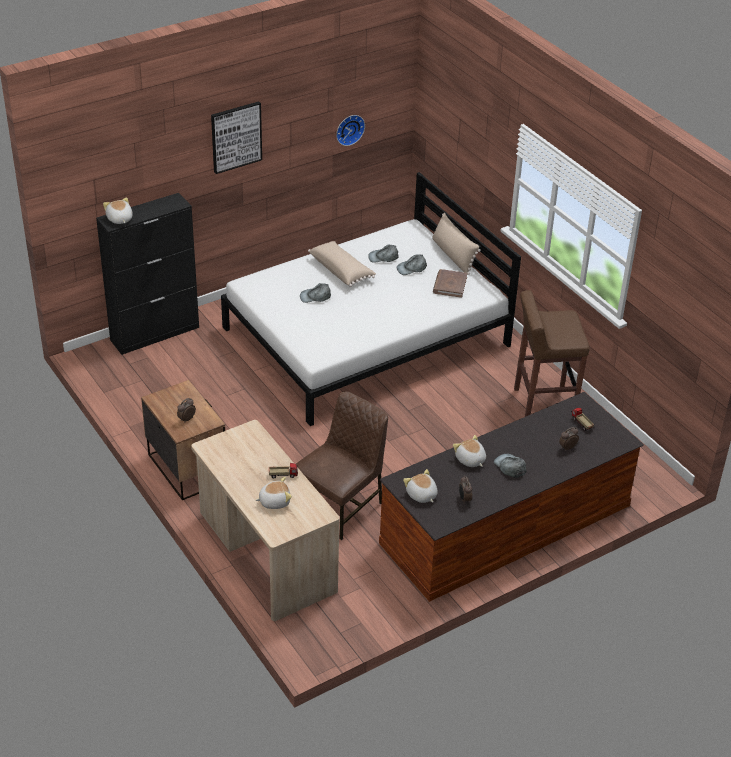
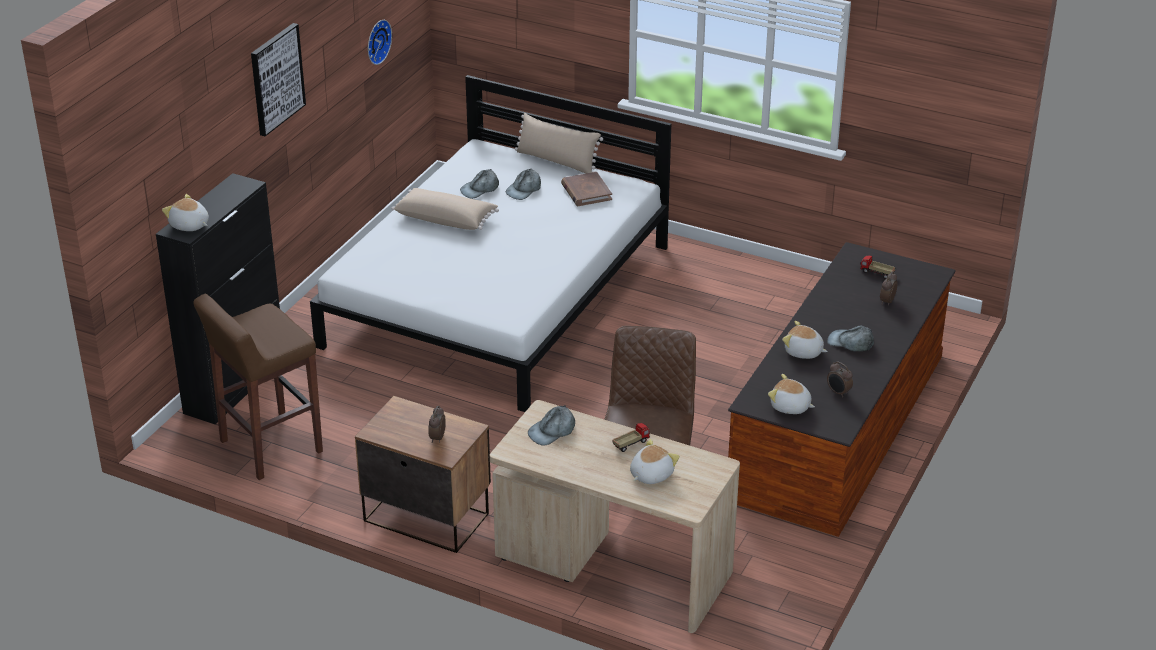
camera: 30 degrees left, 5 degrees down
grey cap [300,283,331,303] -> grey cap moved to [528,406,575,446]
brown stool [514,290,590,417] -> brown stool moved to [193,294,323,480]

